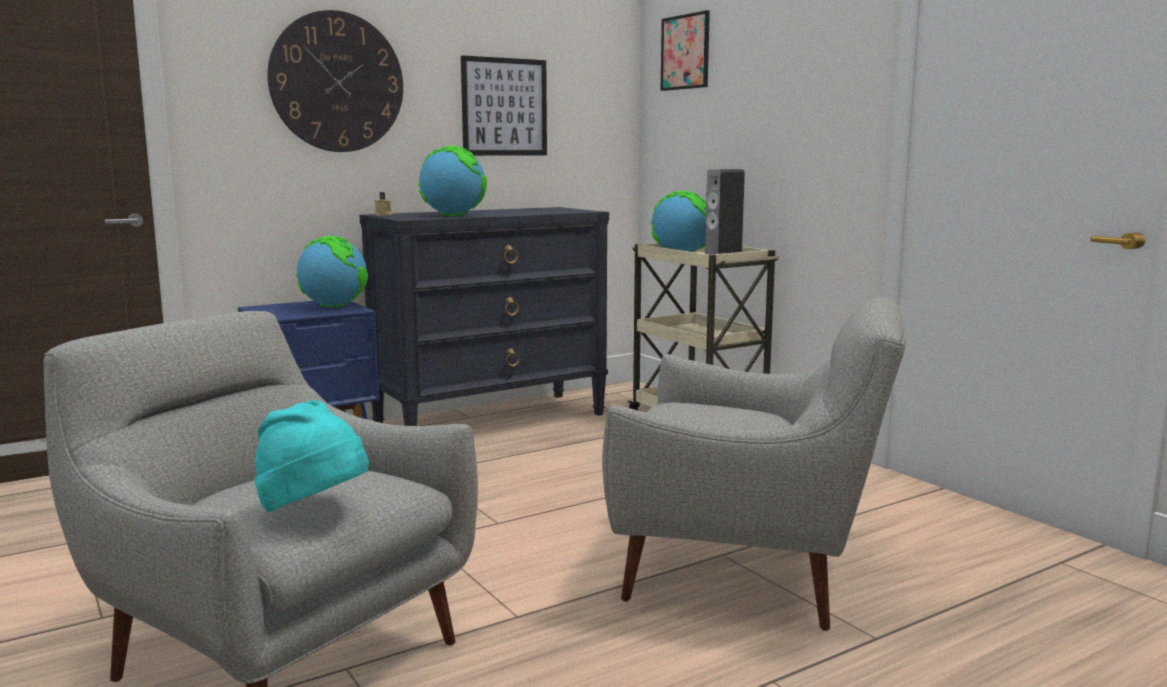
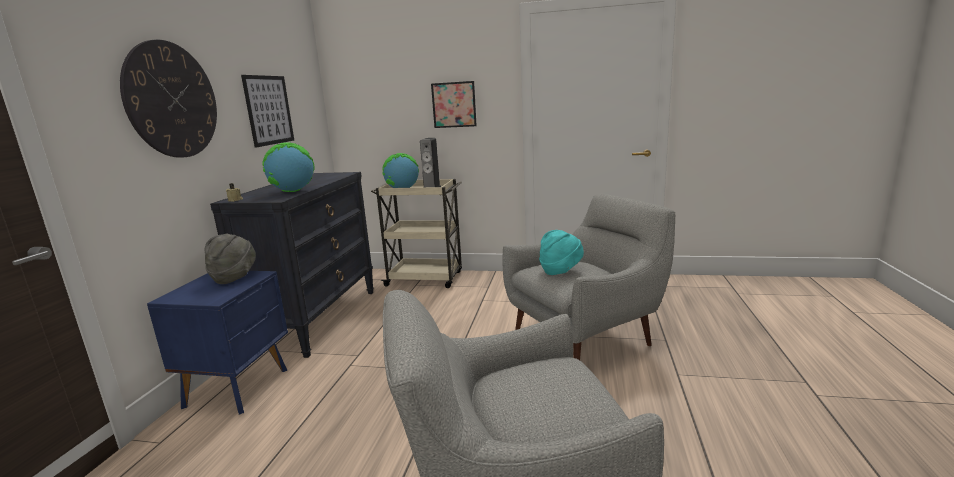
camera: 45 degrees left, 5 degrees up
turquoise hat [254,400,369,512] -> turquoise hat moved to [539,230,584,275]
globe [296,236,368,307] -> grey hat [205,234,256,284]
picture [661,10,710,91] -> picture moved to [431,81,477,128]

